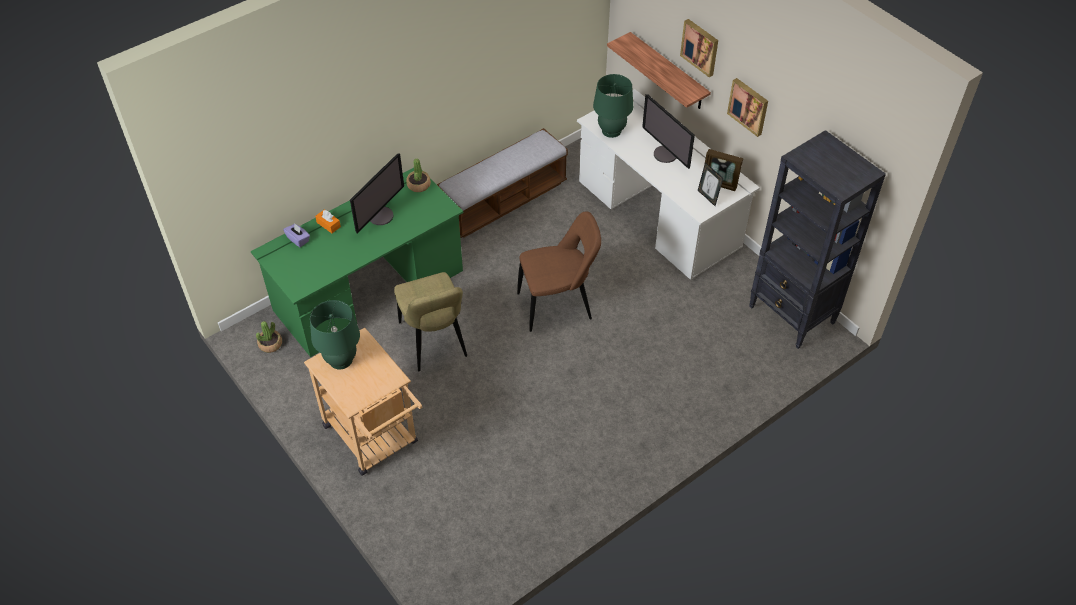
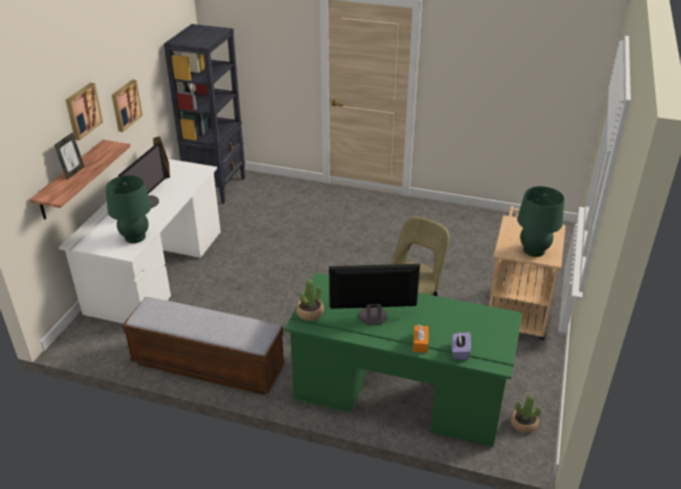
camera: 125 degrees left, 15 degrees down
brown chair [517,211,601,332] -> none
picture frame [698,162,723,206] -> picture frame moved to [54,132,84,179]

